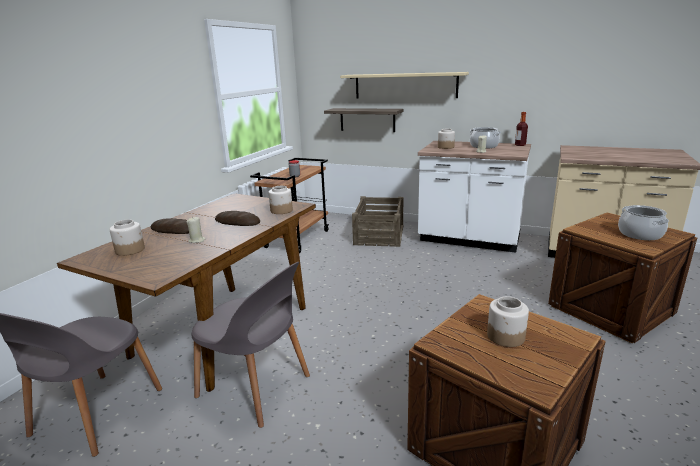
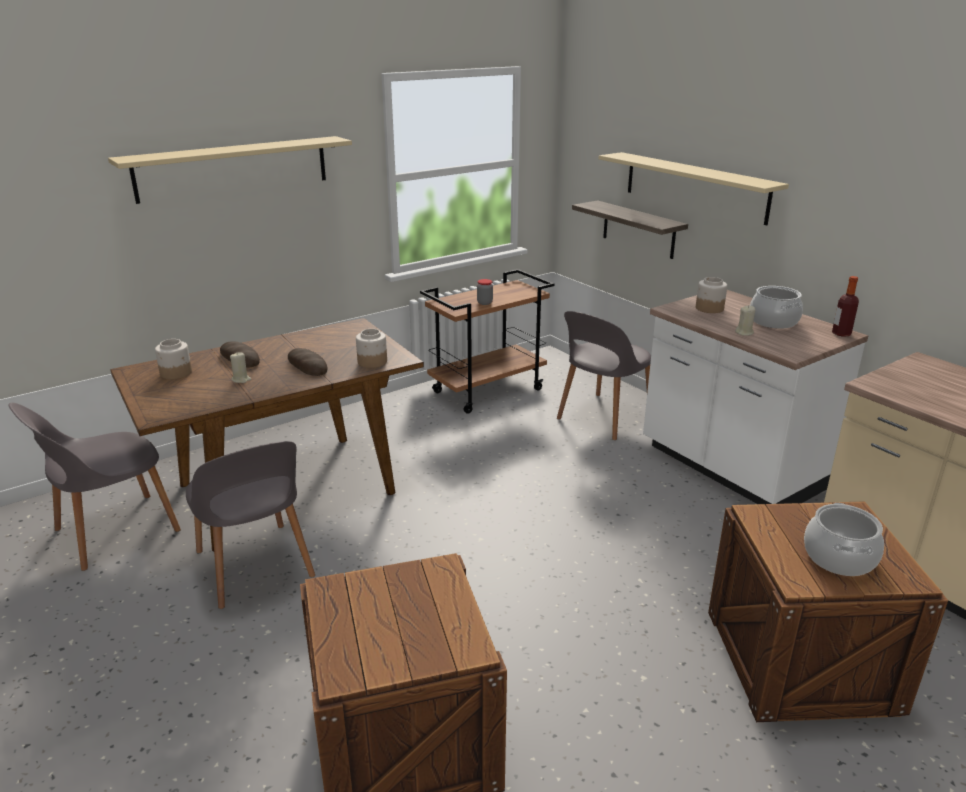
camera: 30 degrees right, 5 degrees up
crate [352,196,404,247] -> grey chair [557,311,651,440]
jar [487,296,529,347] -> none
none -> beige shelf [108,136,352,204]

